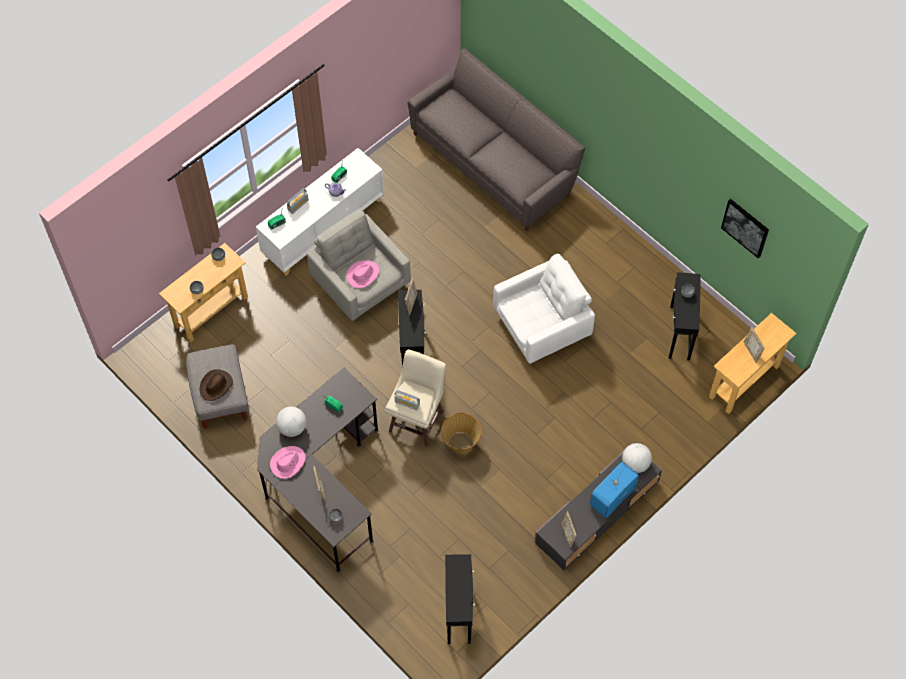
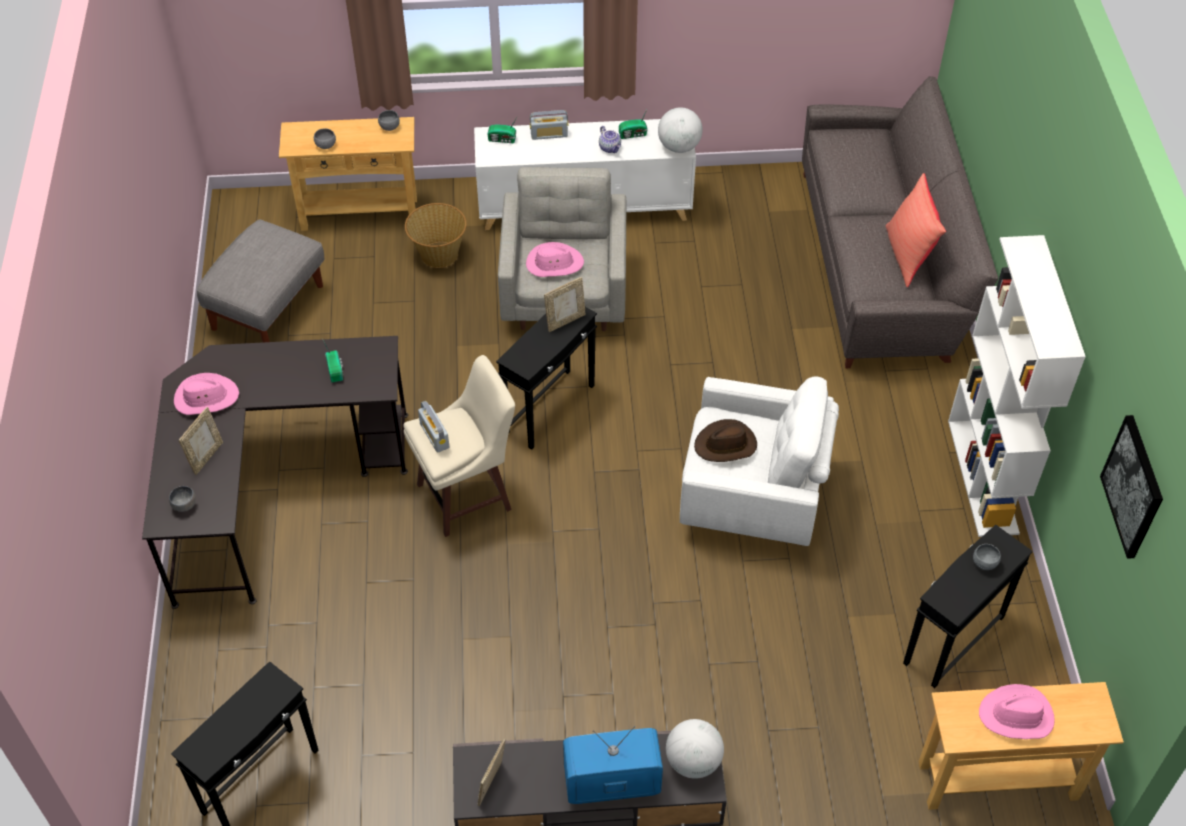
camera: 40 degrees right, 10 degrees down
brown hat [200,369,233,401] -> brown hat moved to [694,419,757,462]
globe [276,407,306,437] -> globe moved to [658,107,703,153]
basket [441,413,482,454] -> basket moved to [405,203,467,268]
picture frame [744,327,765,363] -> pink hat [979,684,1055,739]
none -> red pillow [886,173,946,287]
none -> white bookcase [948,235,1086,537]

